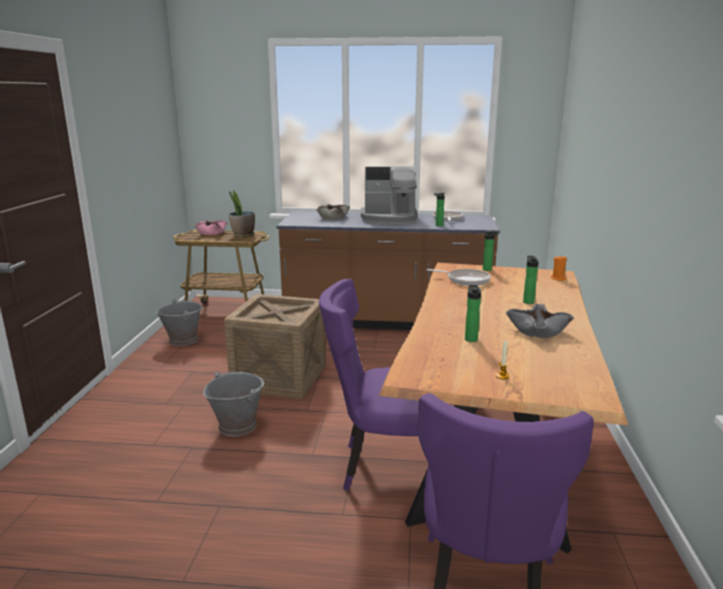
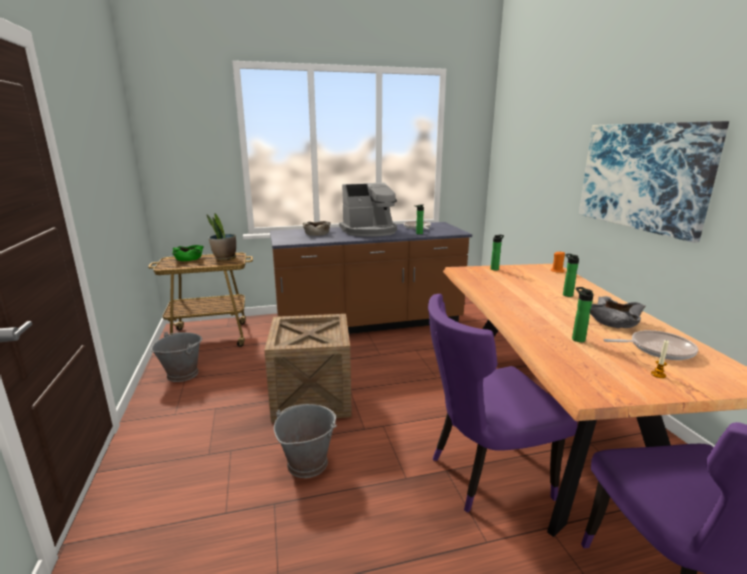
camera: 20 degrees left, 0 degrees up
pink bowl [195,220,228,235] -> green bowl [172,245,204,261]
frying pan [427,269,491,286] -> frying pan moved to [604,330,698,360]
none -> picture [579,121,729,243]

